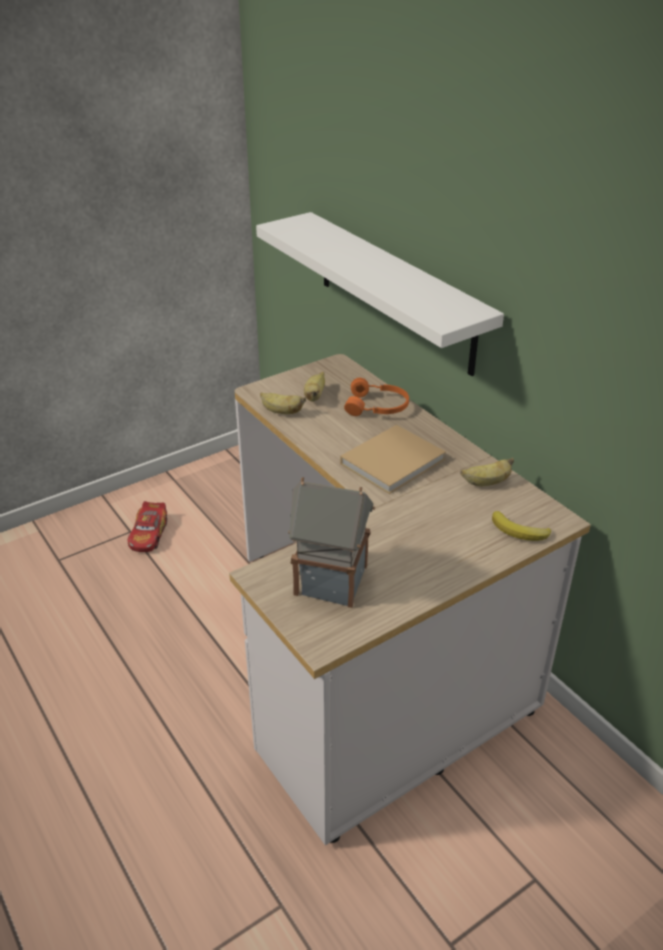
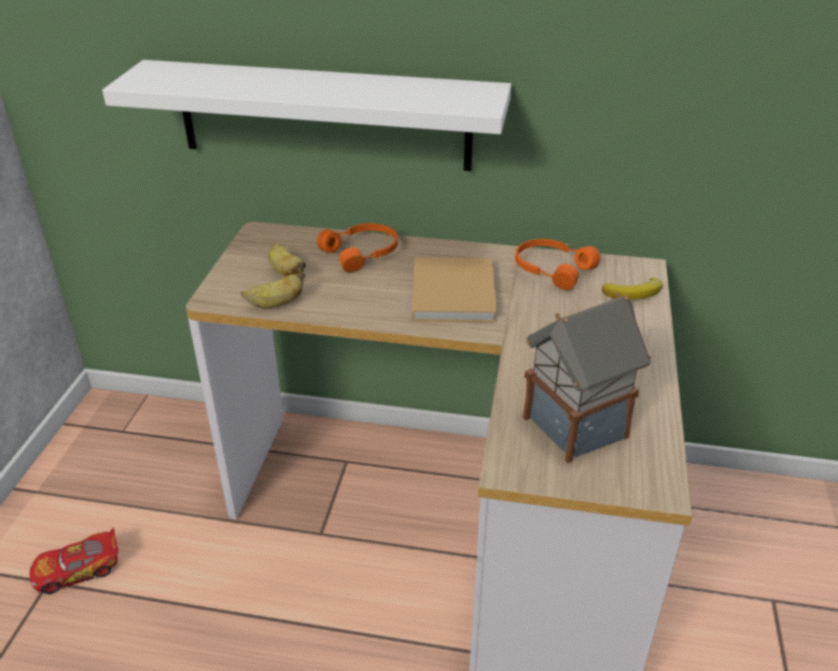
camera: 45 degrees left, 0 degrees up
toy car [128,501,167,552] -> toy car turned 105 degrees clockwise [29,528,118,594]
banana [460,458,514,486] -> orange headphones [515,239,600,290]

